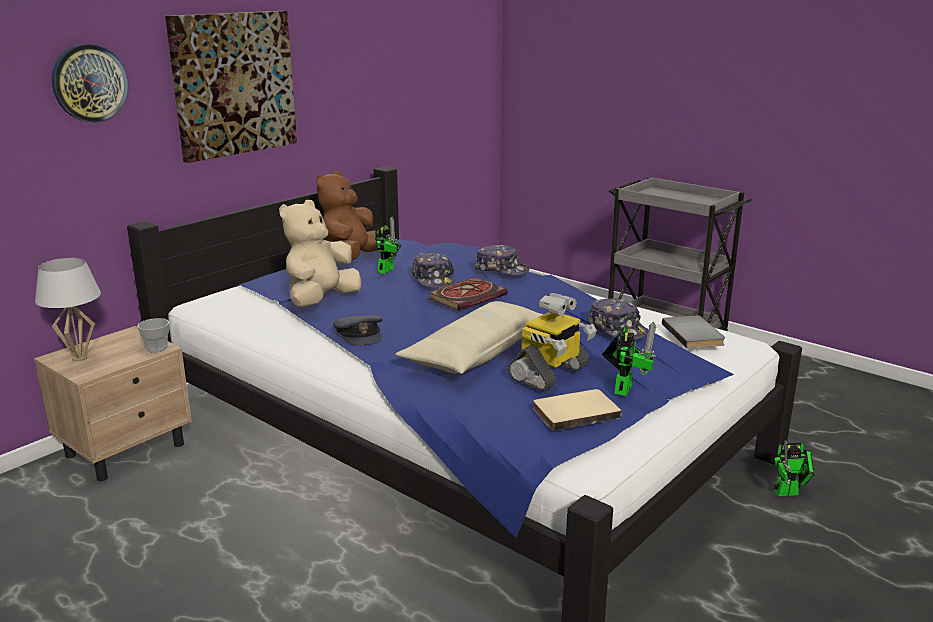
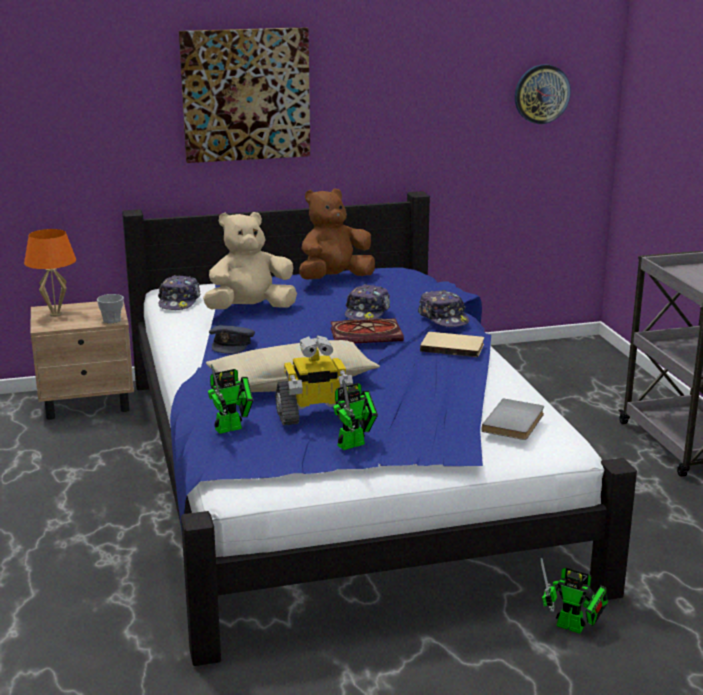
camera: 35 degrees right, 0 degrees up
white table lamp [35,258,101,362] -> orange table lamp [24,229,76,317]
wall clock [52,44,129,123] -> wall clock moved to [515,64,571,124]
toy robot [375,217,401,274] -> toy robot moved to [208,364,253,434]
beige book [533,389,622,431] -> beige book moved to [420,332,484,357]
cap [587,298,647,340] -> cap moved to [158,275,201,310]

